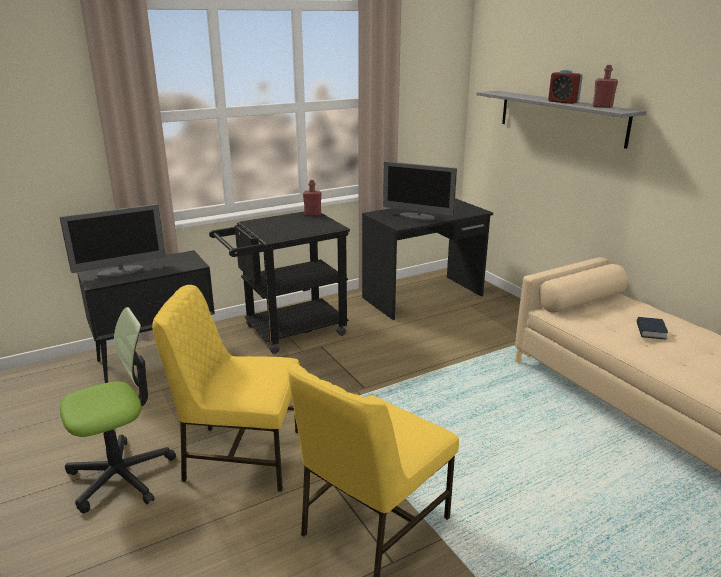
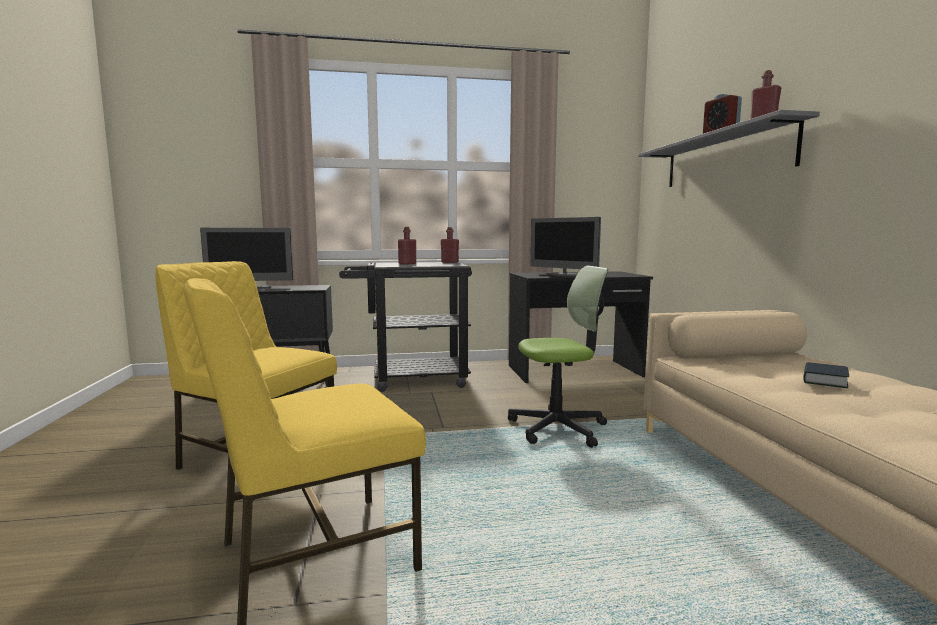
camera: 20 degrees right, 15 degrees down
office chair [60,307,176,513] -> office chair moved to [508,266,608,447]
none -> red bottle [398,227,416,265]

